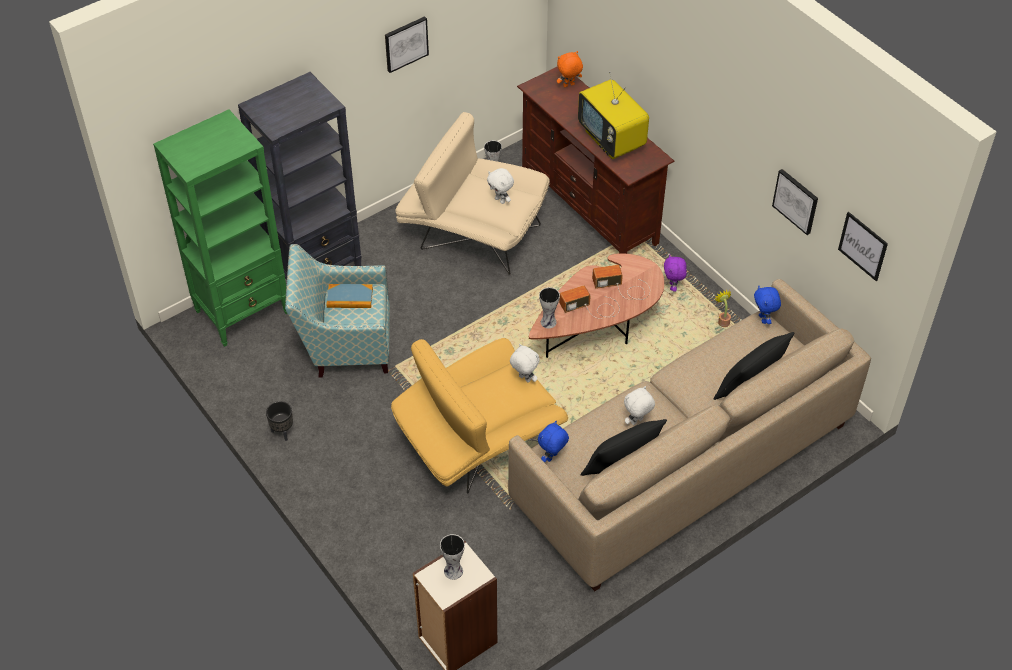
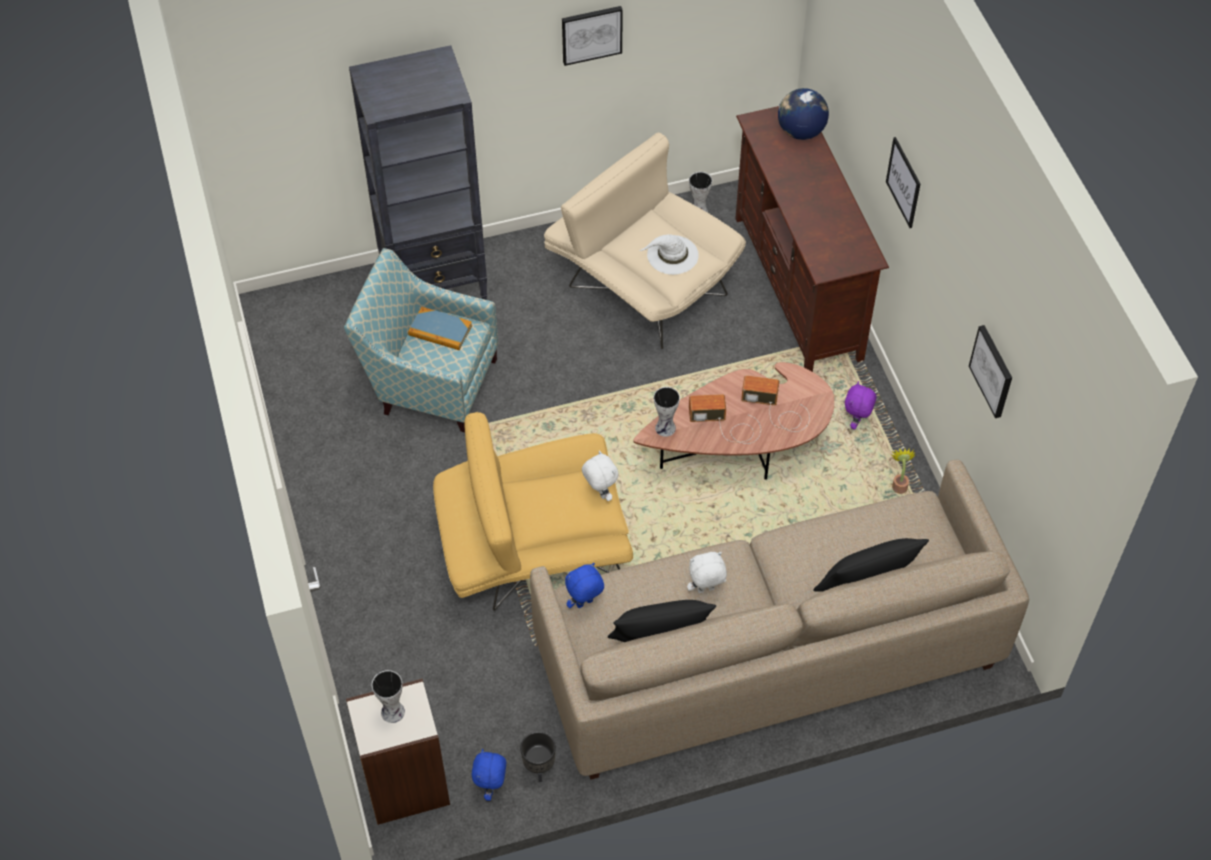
camera: 20 degrees right, 5 degrees up
green bookcase [153,109,287,347] -> none
black planter [266,401,293,441] -> black planter moved to [520,732,556,782]
white plush toy [487,168,514,204] -> white hat [639,234,699,275]
orange plush toy [557,51,583,87] -> globe [778,88,829,140]
television [578,72,649,159] -> none
blue plush toy [754,286,781,324] -> blue plush toy moved to [472,749,506,801]
picture [838,212,888,281] -> picture moved to [886,137,920,228]

